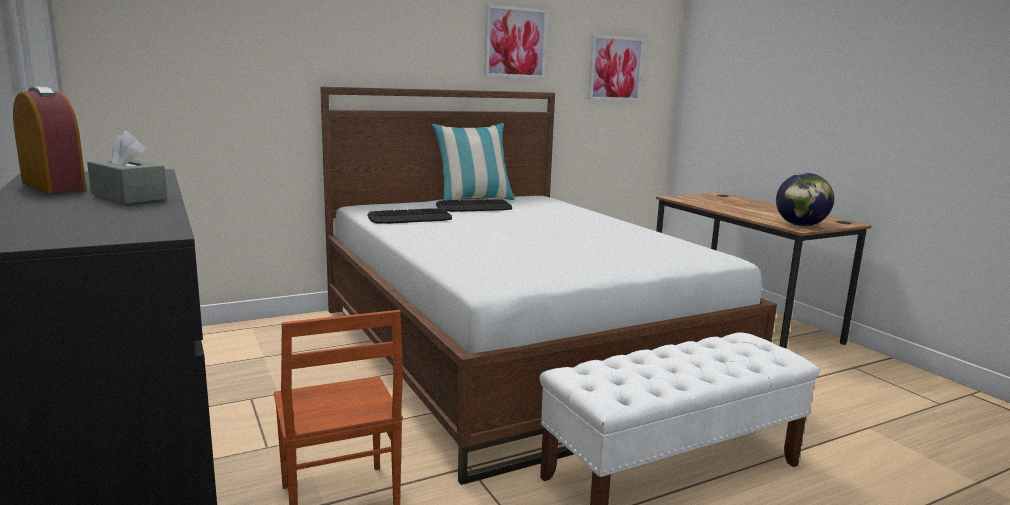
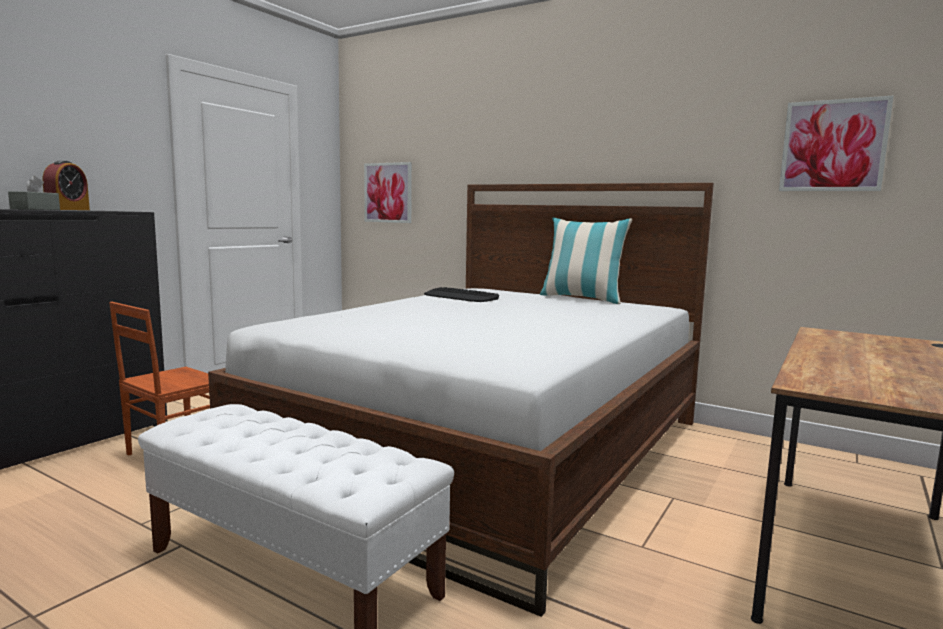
camera: 60 degrees right, 5 degrees down
keyboard [436,199,512,212] -> none
picture [485,5,548,78] -> picture moved to [364,162,412,223]
globe [776,173,834,226] -> none

